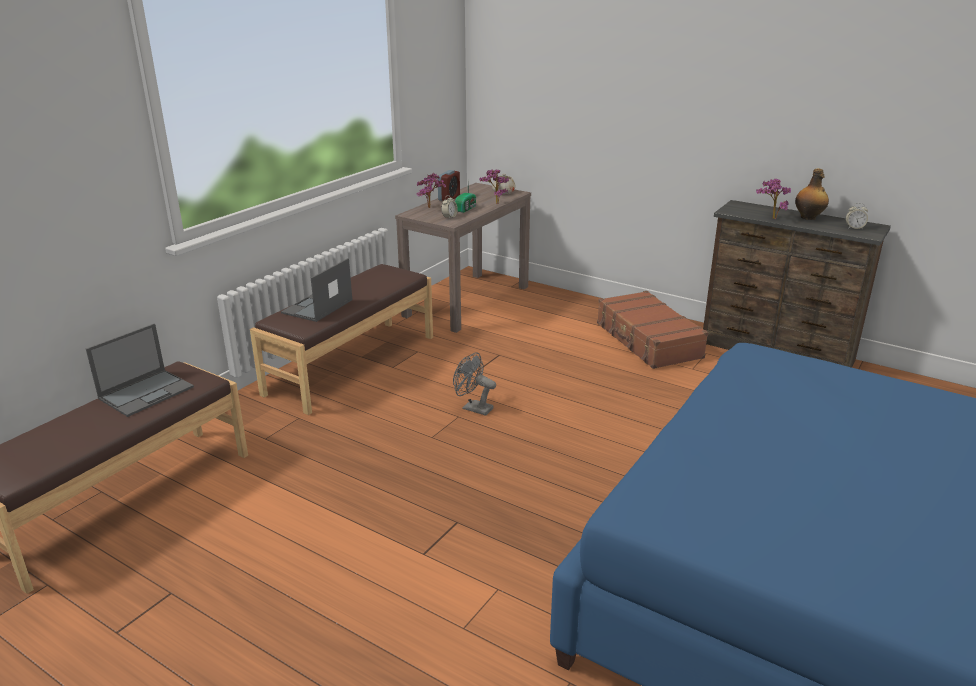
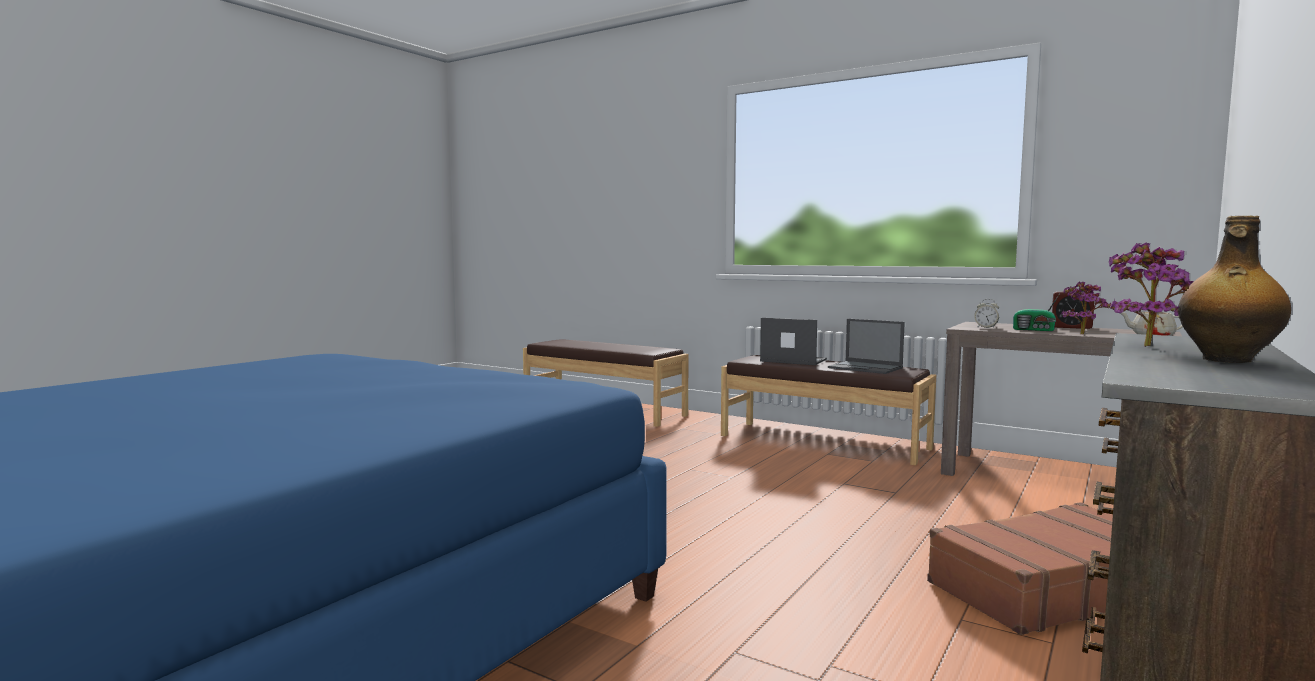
camera: 90 degrees right, 20 degrees down
laptop [86,323,194,417] -> laptop moved to [828,319,905,374]
potted plant [416,173,446,208] -> none
grey fan [453,352,496,416] -> none
alarm clock [846,203,868,230] -> none

